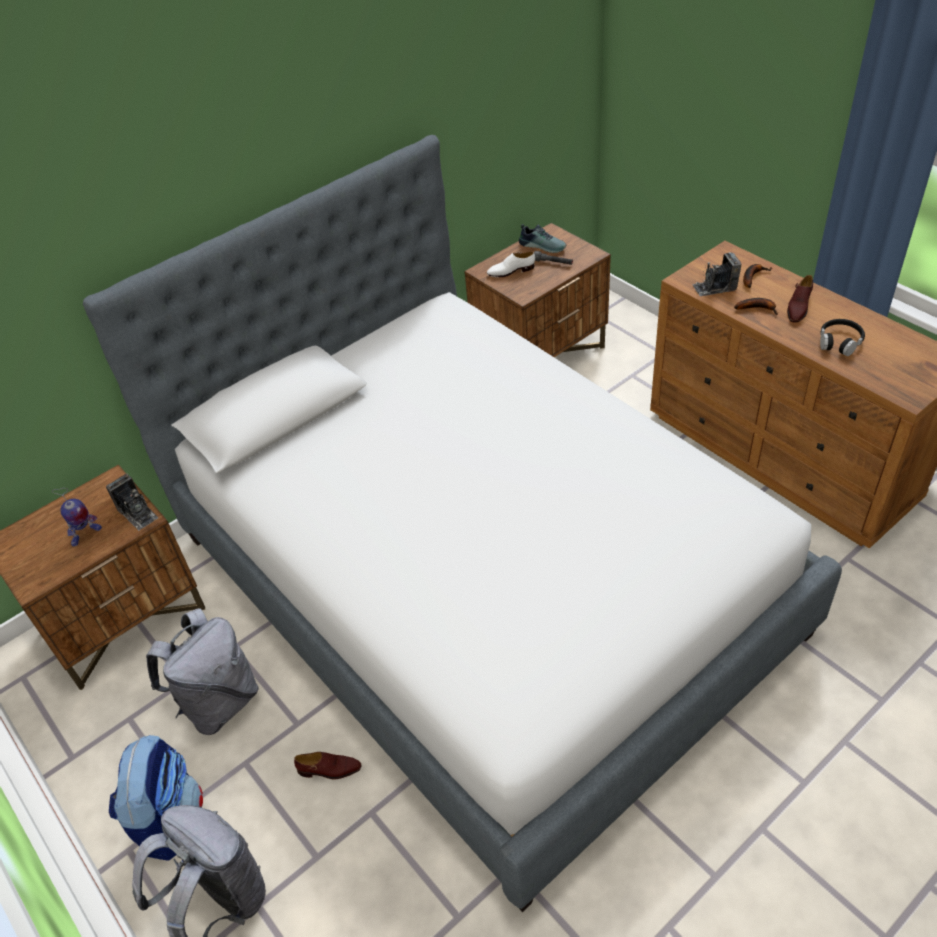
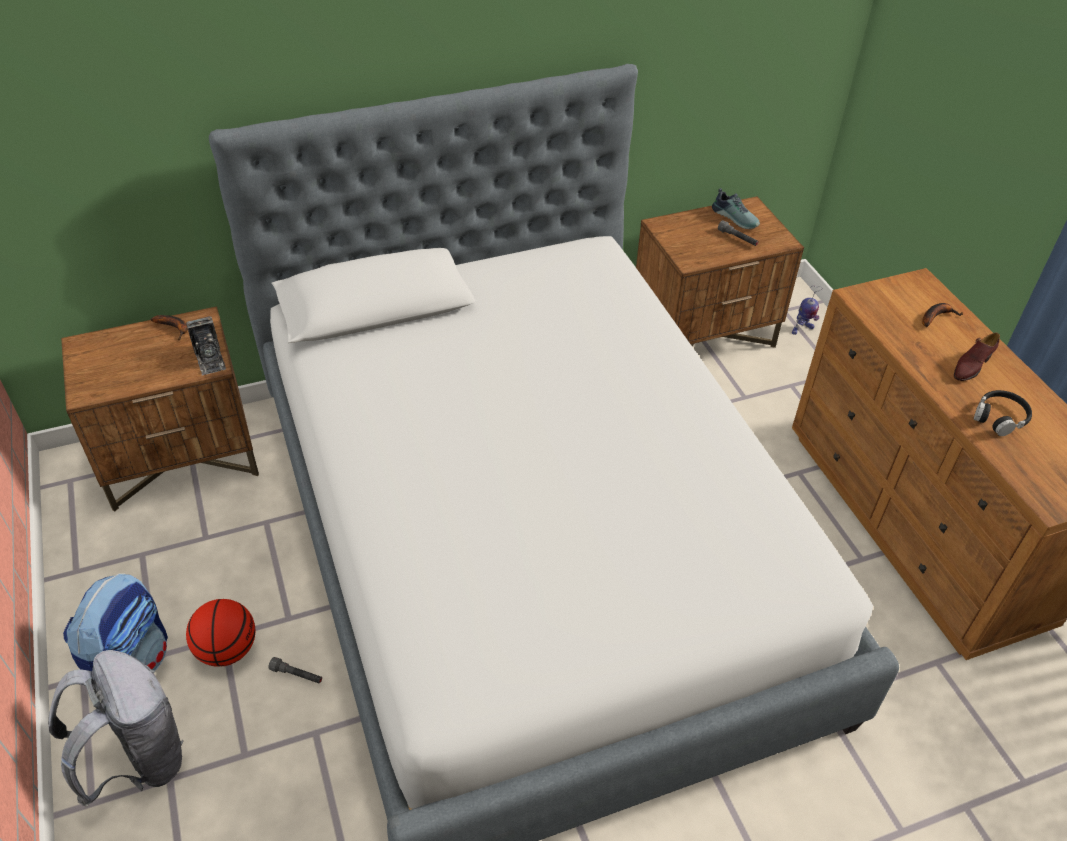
camera: 15 degrees right, 0 degrees up
toy robot [52,488,102,546] -> toy robot moved to [792,286,822,335]
grey backpack [146,608,259,735] -> none
brown shoe [294,752,361,779] -> grey flashlight [268,657,322,684]
white shoe [487,252,535,277] -> none
camera [692,252,742,296] -> none
banana [734,298,778,315] -> banana moved to [150,315,188,340]
none -> basketball [186,599,255,667]

